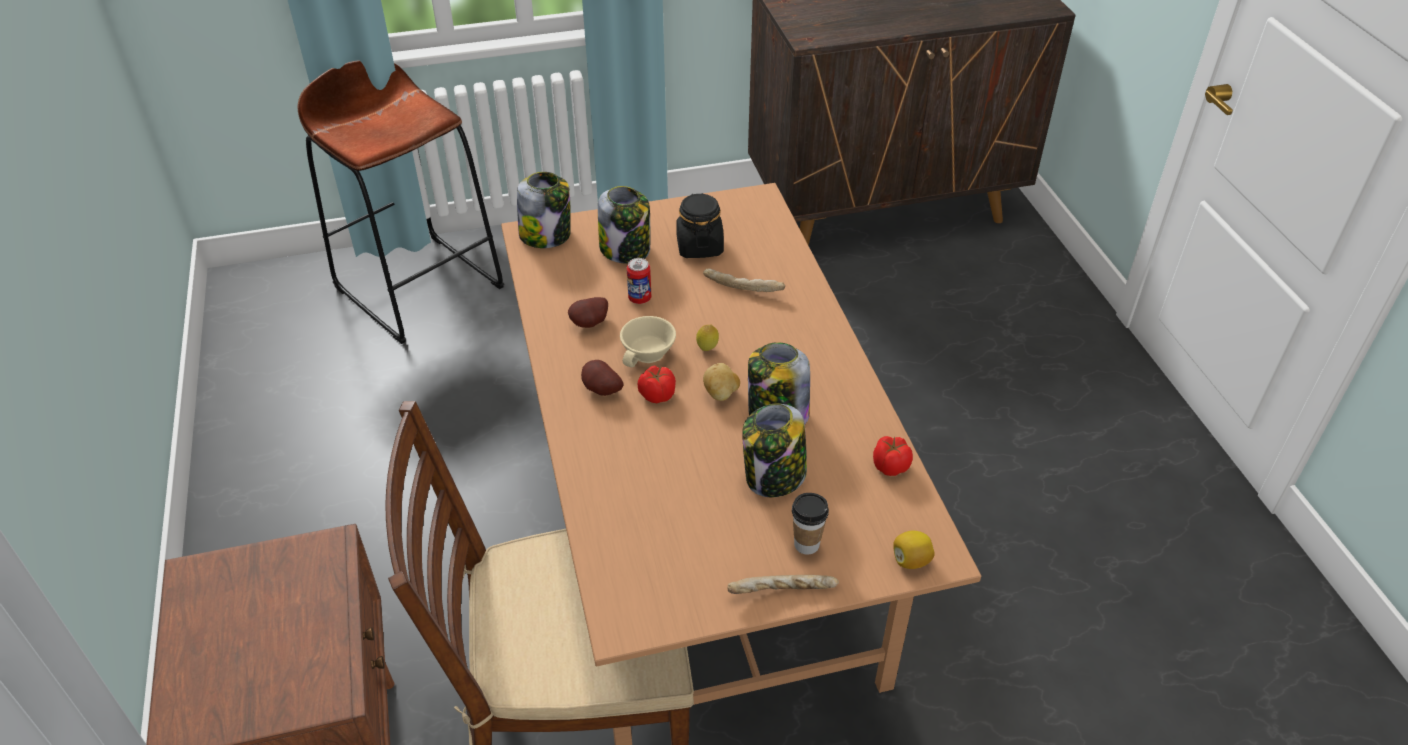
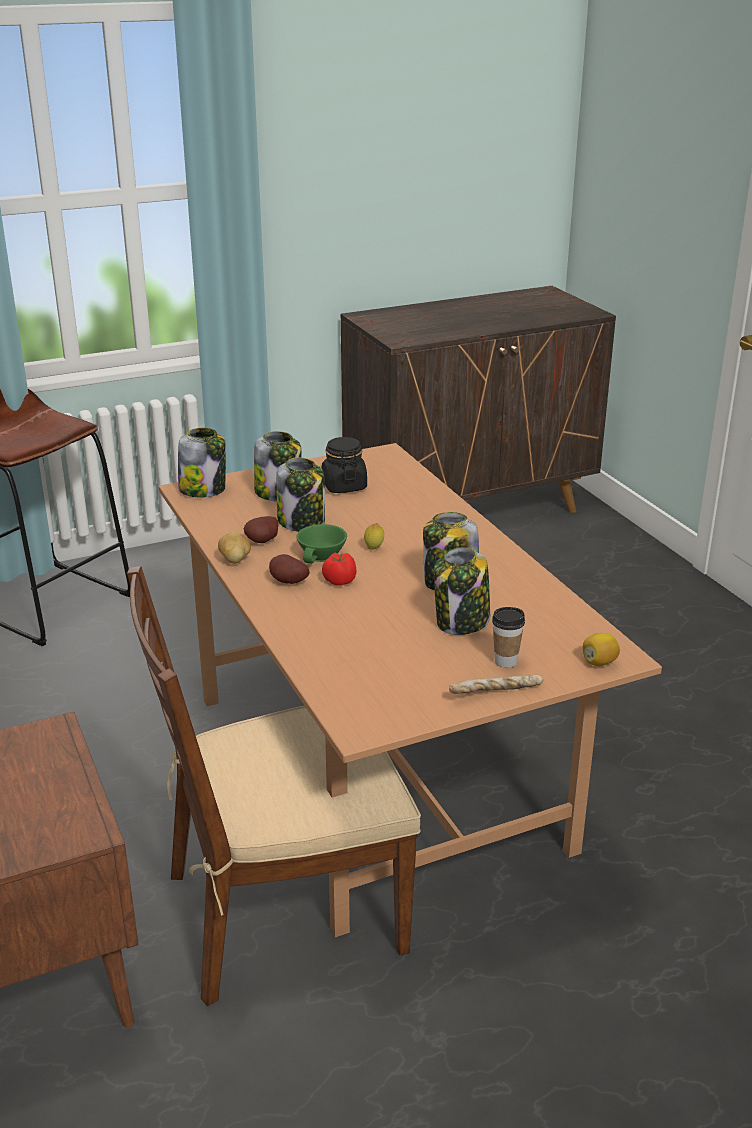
camera: 10 degrees left, 15 degrees down
beige cup [620,316,676,367] -> green cup [296,524,347,564]
can [627,258,651,304] -> jar [276,457,325,532]
bread [703,269,785,292] -> none
potato [703,363,740,401] -> potato moved to [218,532,251,564]
tomato [873,436,913,476] -> none

